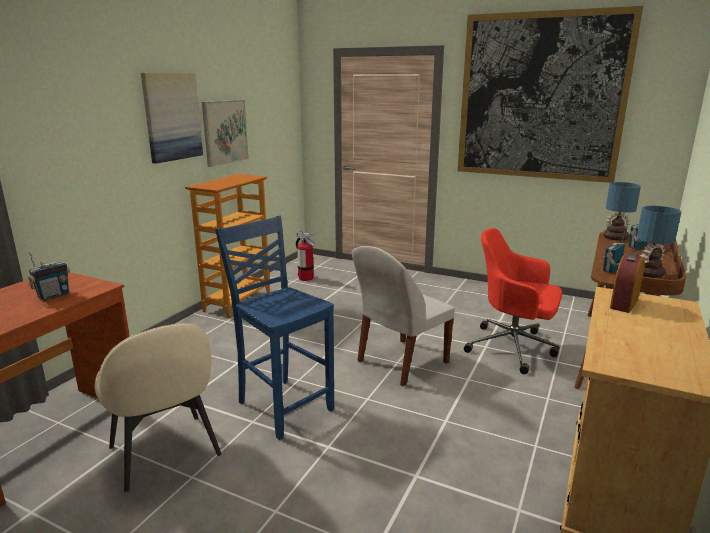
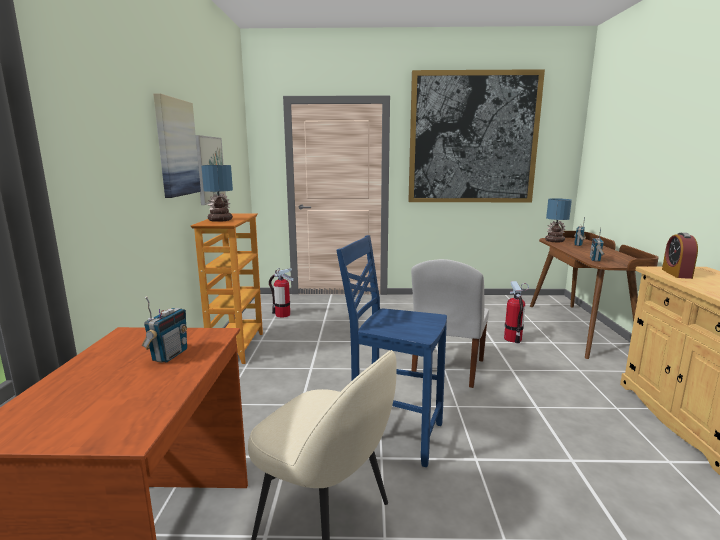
camera: 25 degrees left, 5 degrees down
red office chair [464,228,562,374] -> fire extinguisher [504,281,529,343]
table lamp [637,206,682,278] -> table lamp moved to [201,165,233,222]

